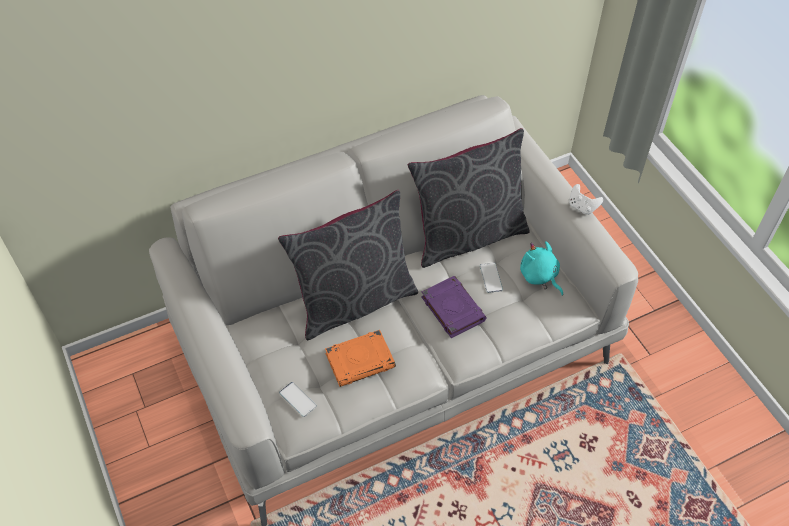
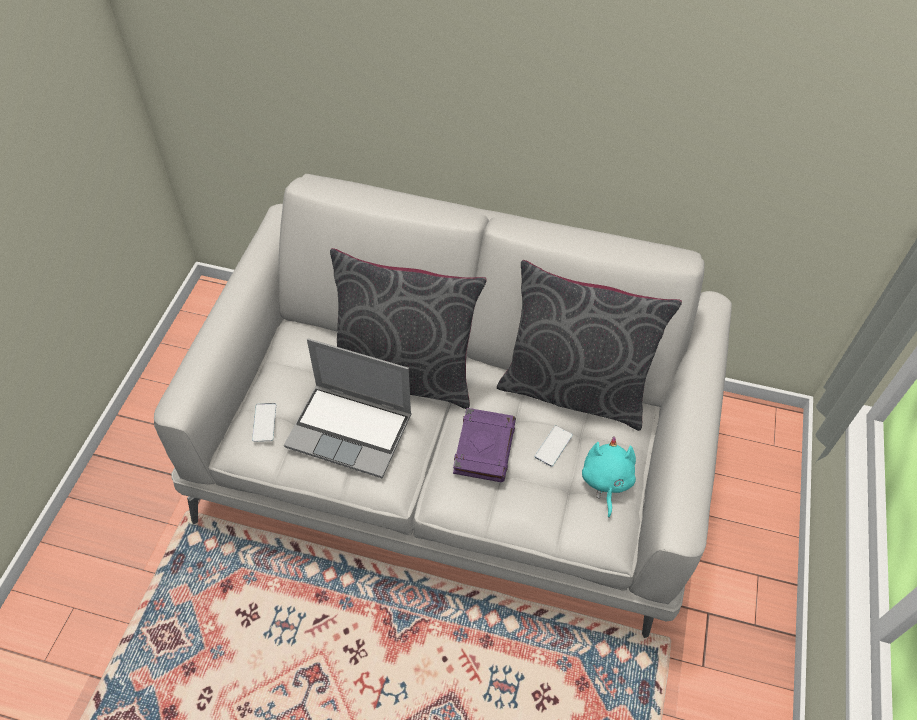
camera: 40 degrees right, 0 degrees up
orange book [325,330,396,387] -> laptop [284,338,412,478]
white game controller [569,184,603,215] -> none

